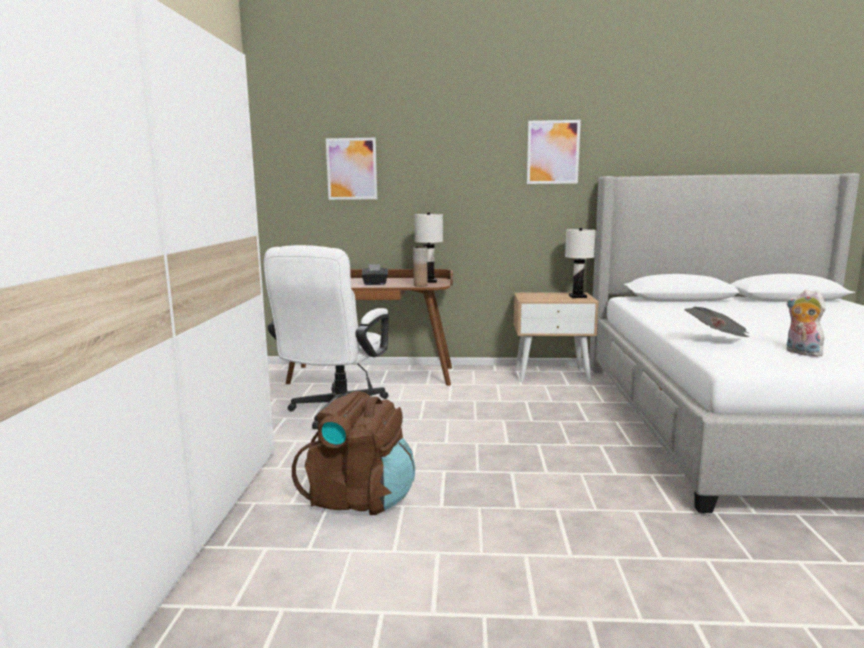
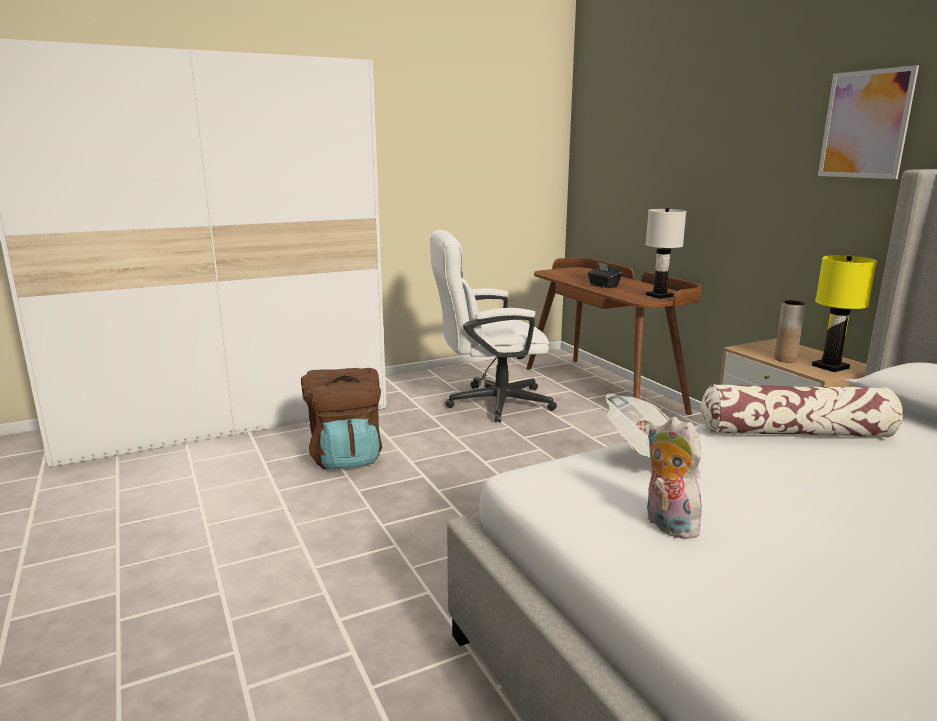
camera: 60 degrees right, 5 degrees up
picture [326,138,377,200] -> none
brown vase [413,246,428,287] -> brown vase moved to [774,300,806,363]
white table lamp [565,228,596,298] -> yellow table lamp [812,255,877,372]
plush toy [786,290,826,357] -> plush toy turned 60 degrees counterclockwise [647,417,706,539]
none -> pillow [701,384,903,437]

